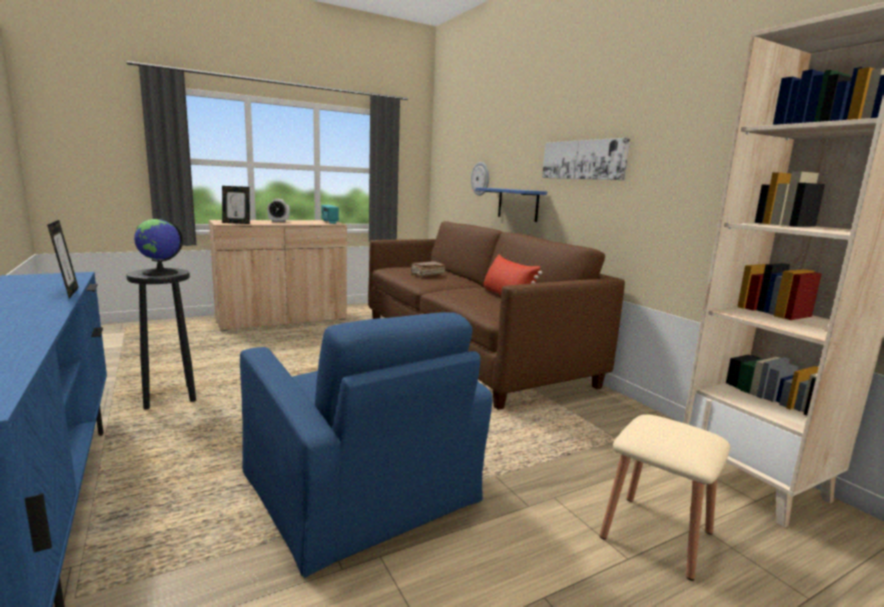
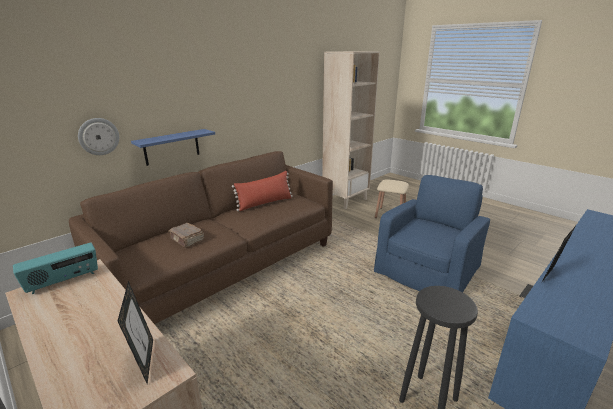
camera: 105 degrees left, 10 degrees up
globe [134,219,183,276] -> none
alarm clock [267,199,290,222] -> none
picture [542,138,630,180] -> none

